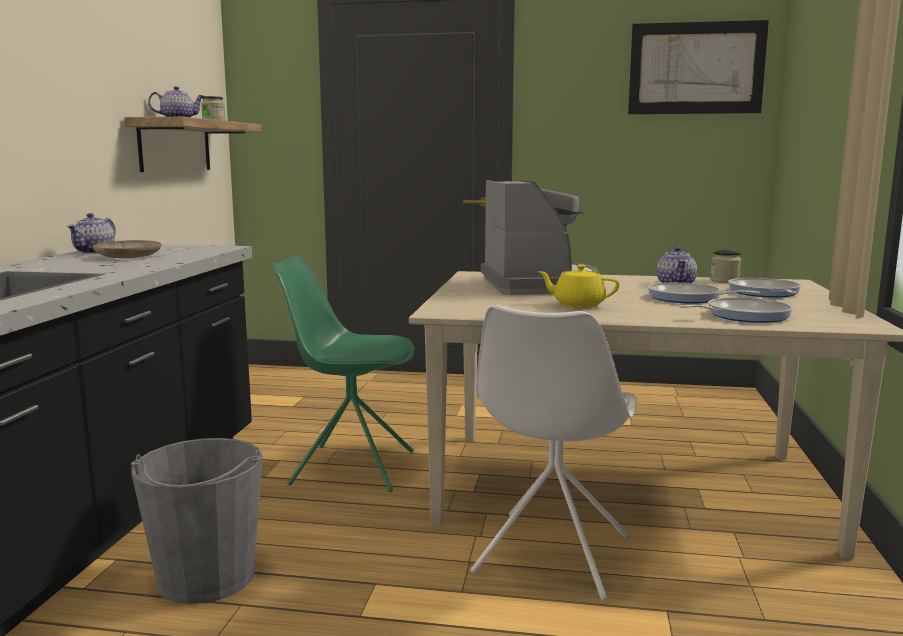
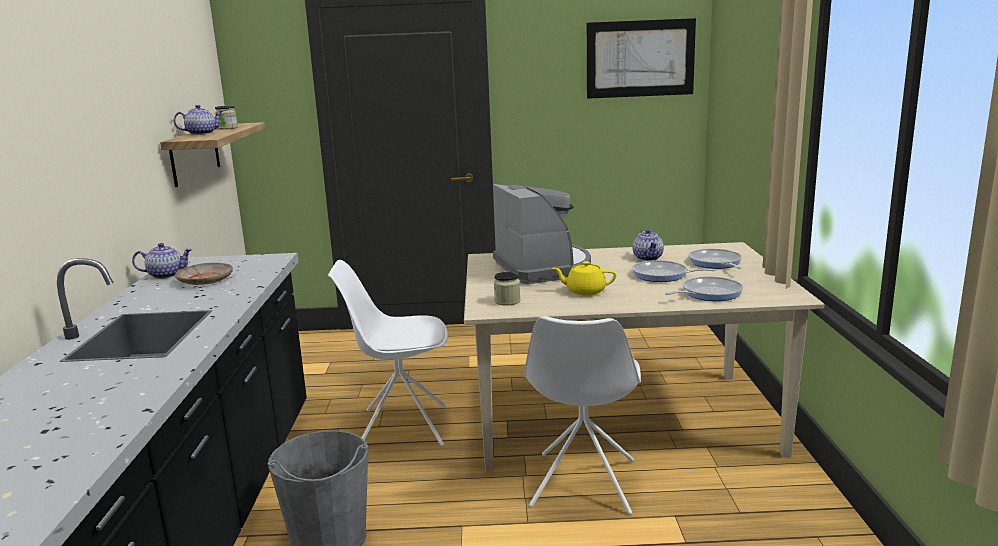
camera: 10 degrees left, 5 degrees up
teapot [67,213,116,254] -> teapot turned 105 degrees counterclockwise [132,243,192,279]
green chair [271,256,415,492] -> white chair [328,260,448,446]
jar [710,250,741,283] -> jar moved to [494,272,520,306]

